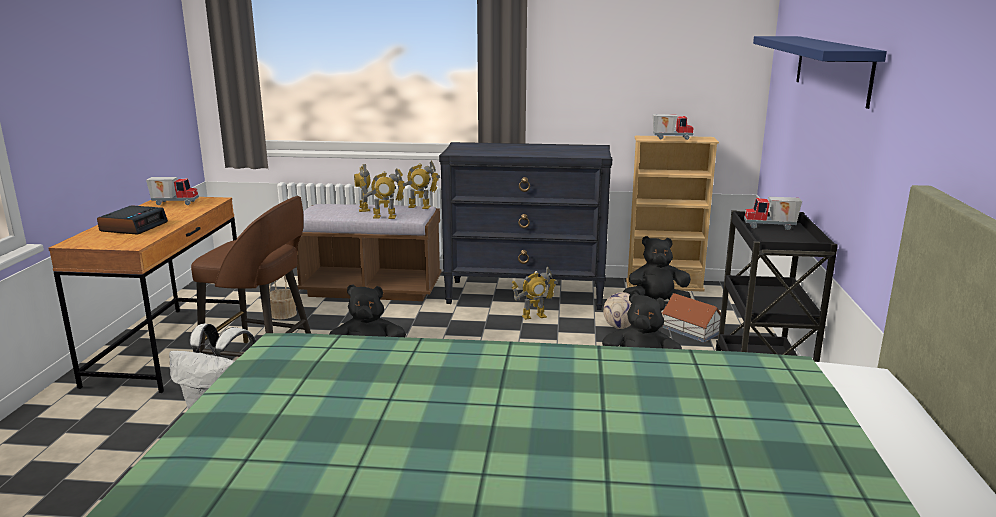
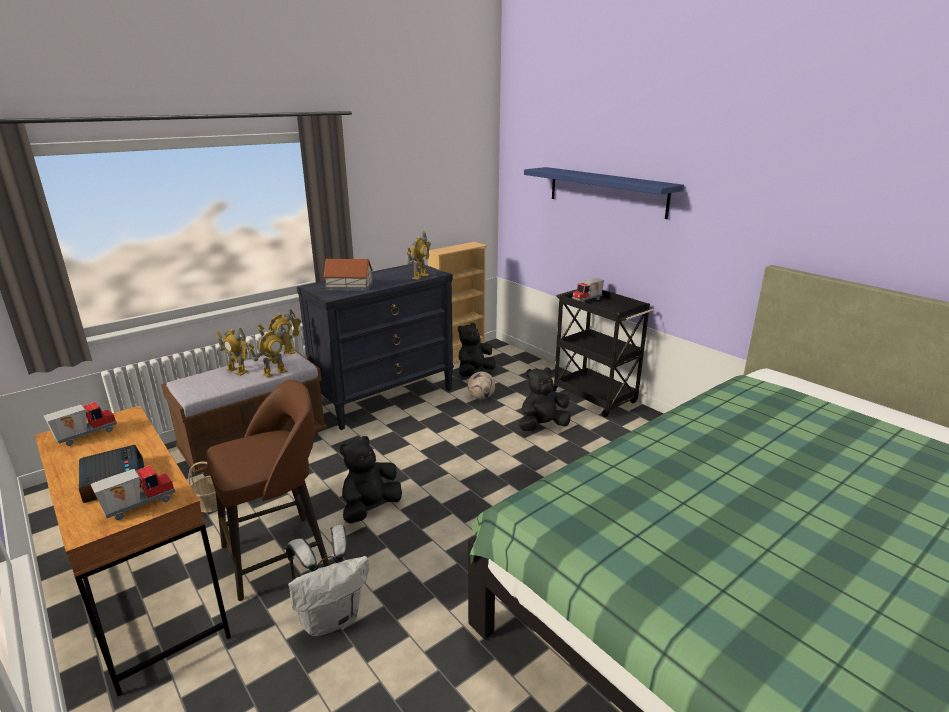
camera: 45 degrees left, 5 degrees up
toy robot [511,267,557,320] -> toy robot moved to [407,232,431,280]
toy truck [653,114,694,140] -> toy truck moved to [91,465,175,520]
toy house [662,293,721,343] -> toy house moved to [323,259,373,291]

